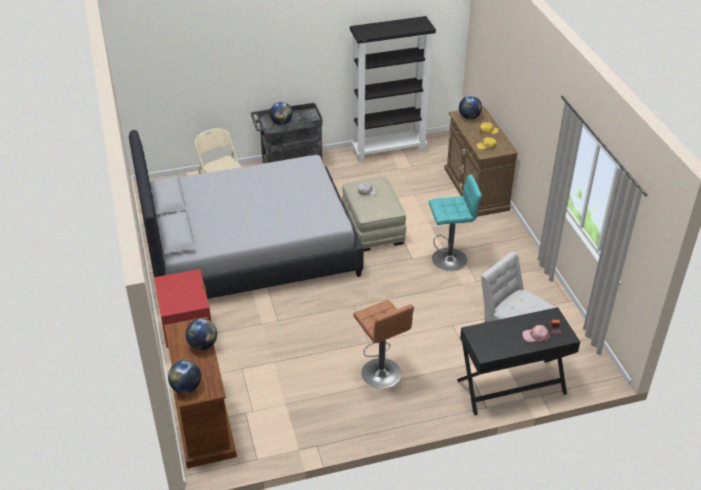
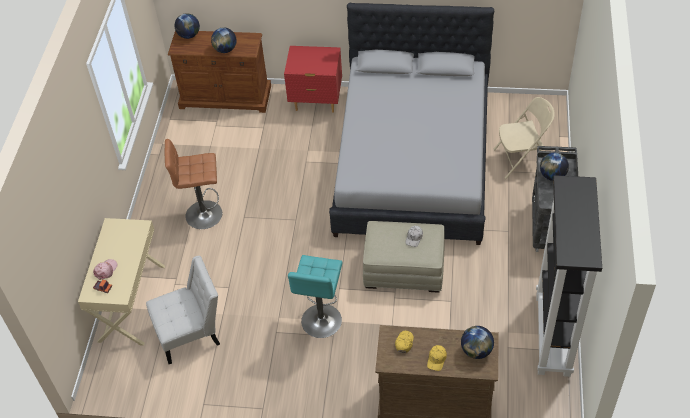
camera: 115 degrees right, 10 degrees up
black desk [457,307,580,415] -> beige desk [78,218,165,346]

